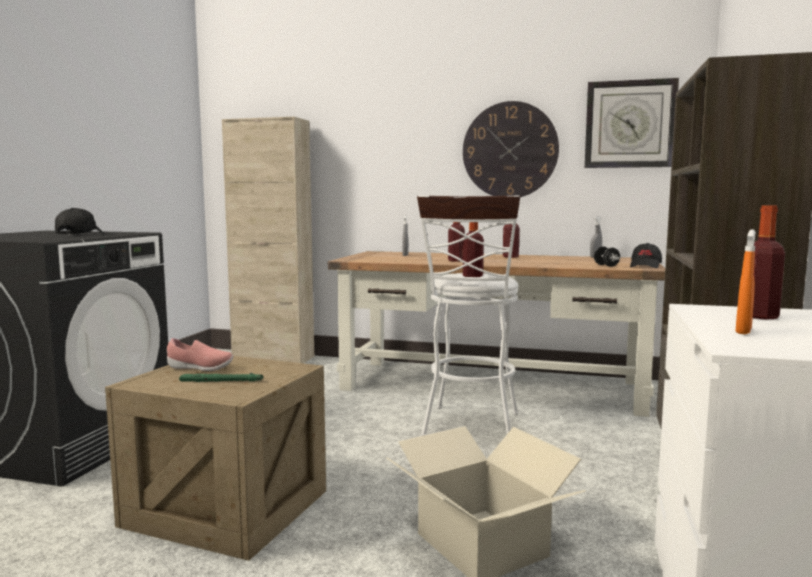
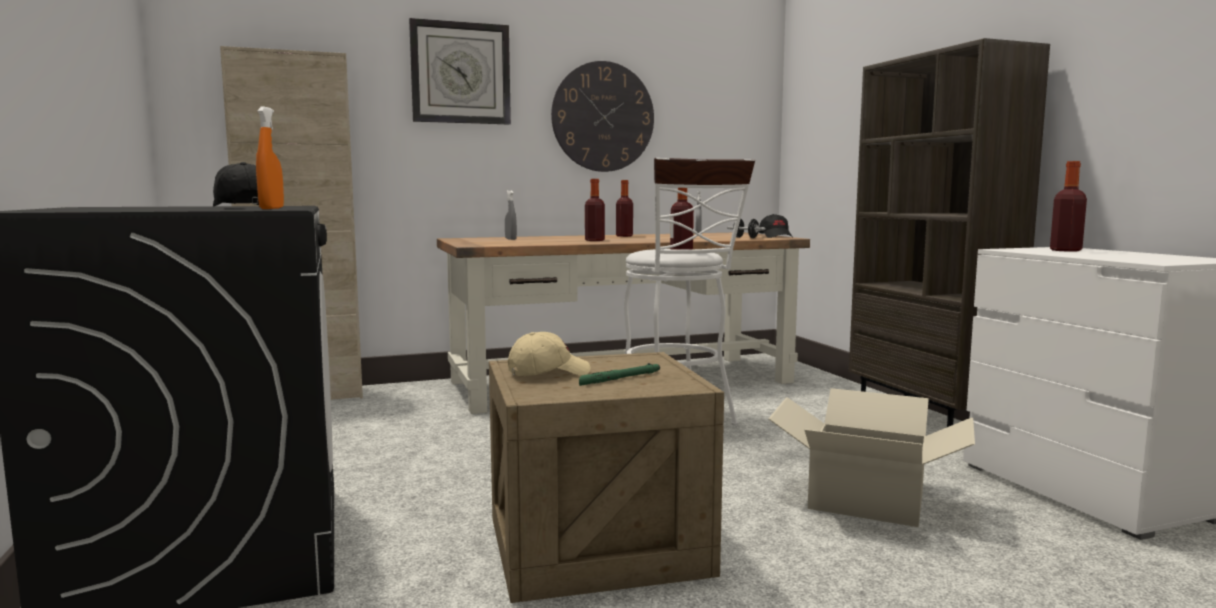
camera: 35 degrees left, 0 degrees up
pink shoe [167,338,233,371] -> beige cap [508,332,591,376]
wall clock [585,78,679,168] -> wall clock moved to [409,18,511,124]
orange spray bottle [735,229,756,334] -> orange spray bottle moved to [256,107,284,209]

